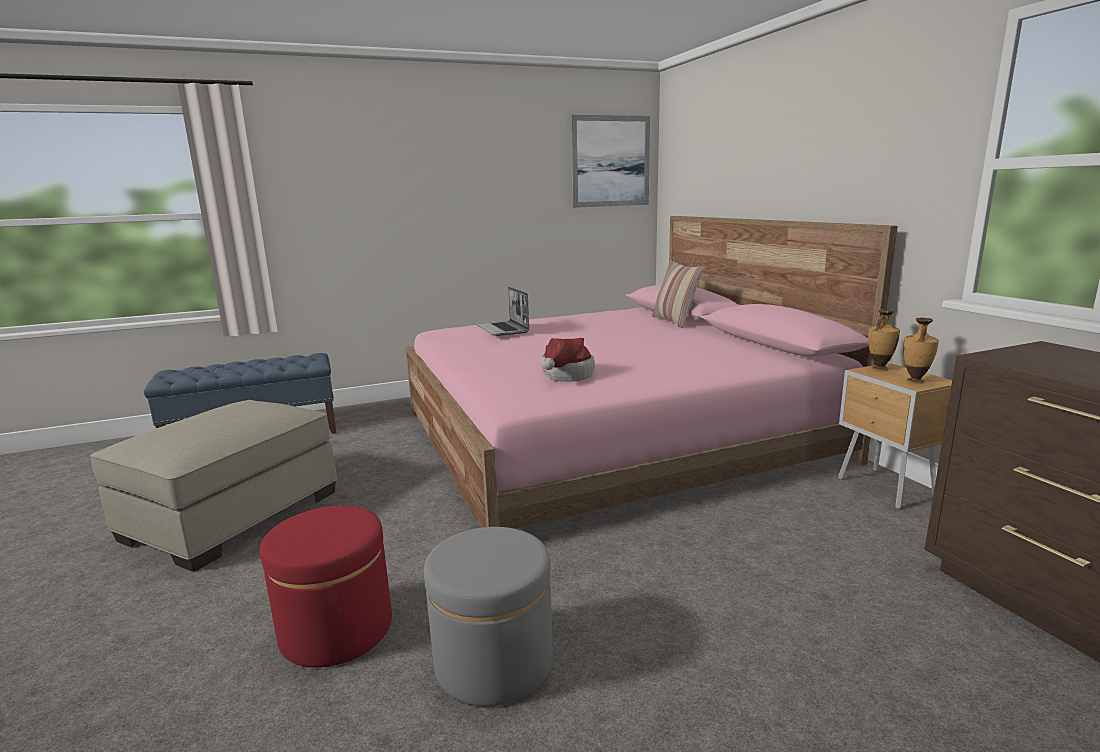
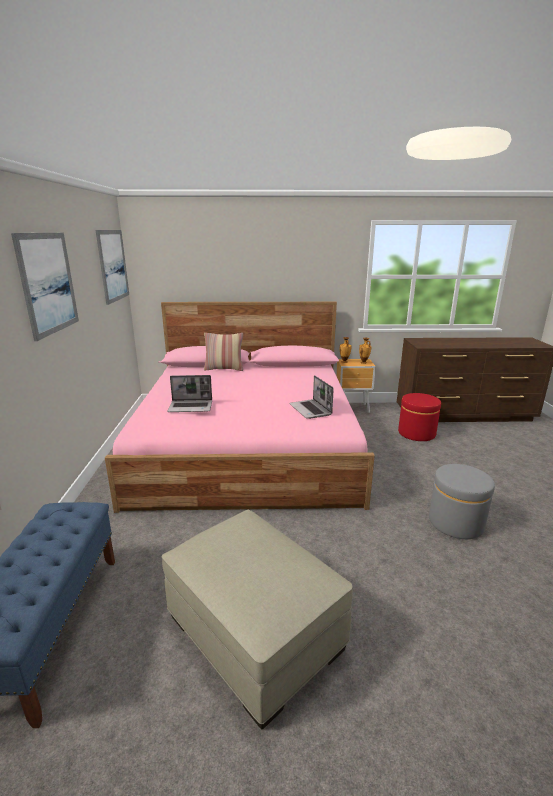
camera: 70 degrees left, 5 degrees up
red ottoman [260,506,392,668] -> red ottoman moved to [398,393,441,441]
hat [541,338,595,381] -> laptop [289,375,334,419]
none -> picture [11,233,79,341]

